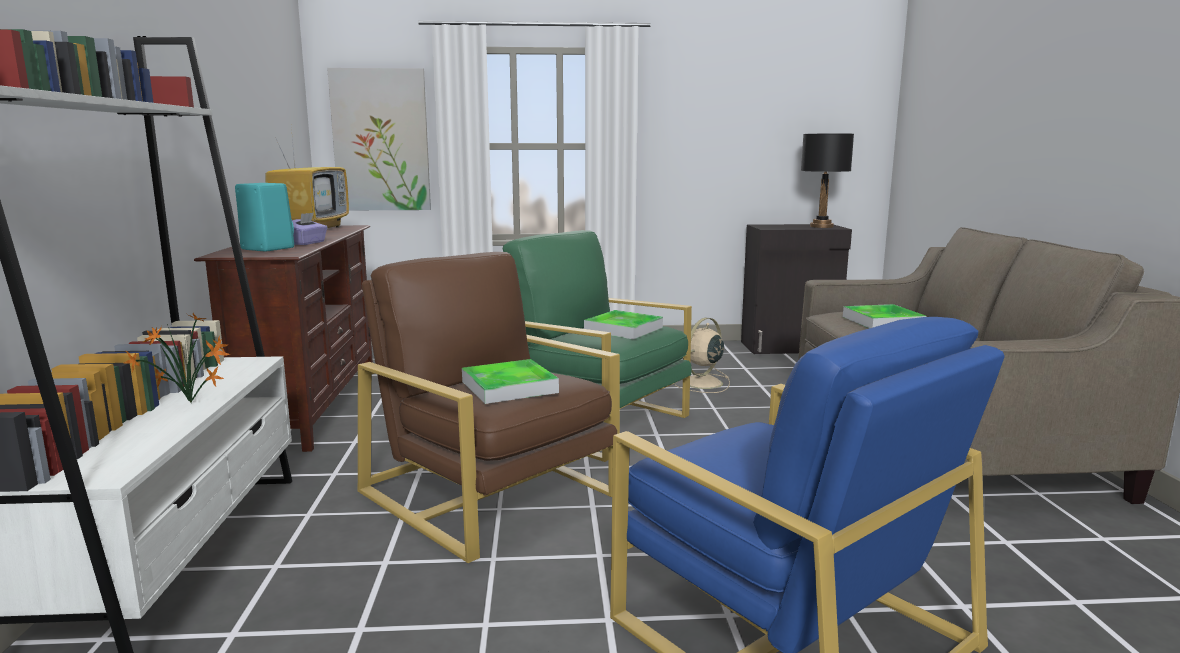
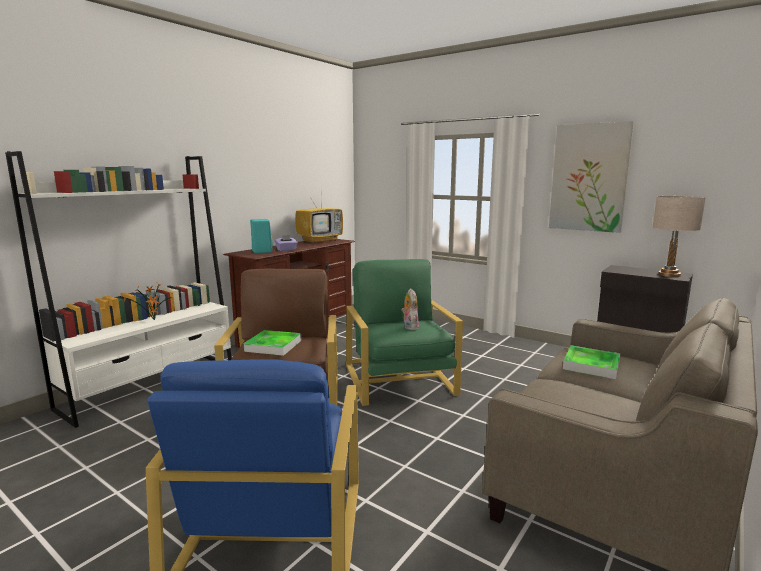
camera: 40 degrees right, 0 degrees up
picture [327,68,431,210] -> picture moved to [549,121,634,233]
tray [584,310,663,339] -> plush toy [401,288,419,330]
beige fan [674,318,730,393] -> none
black table lamp [801,134,854,228] -> beige table lamp [653,196,706,277]

